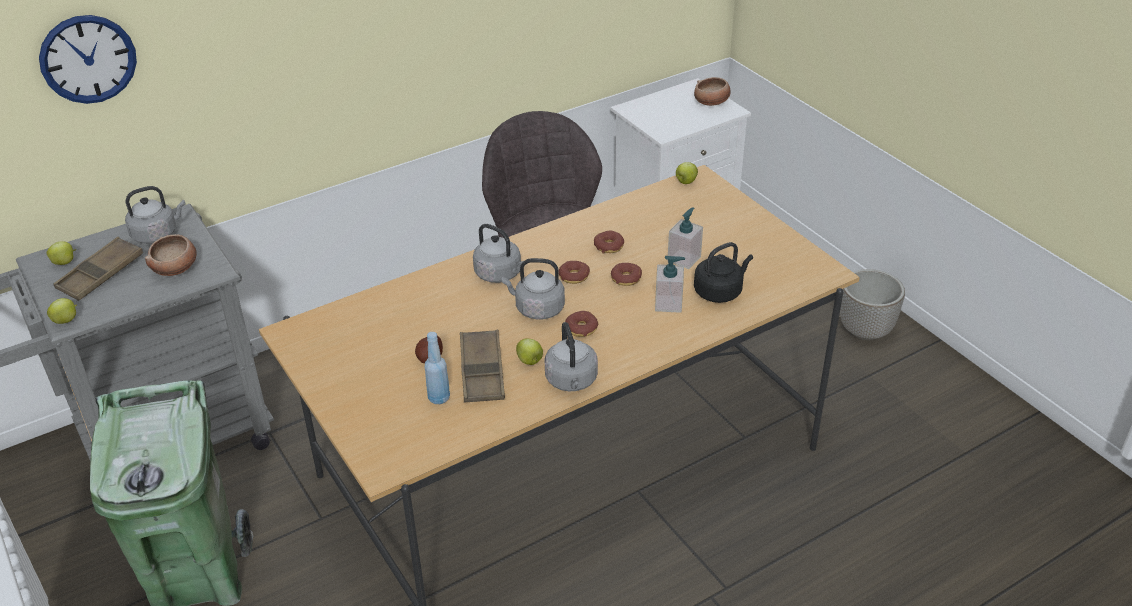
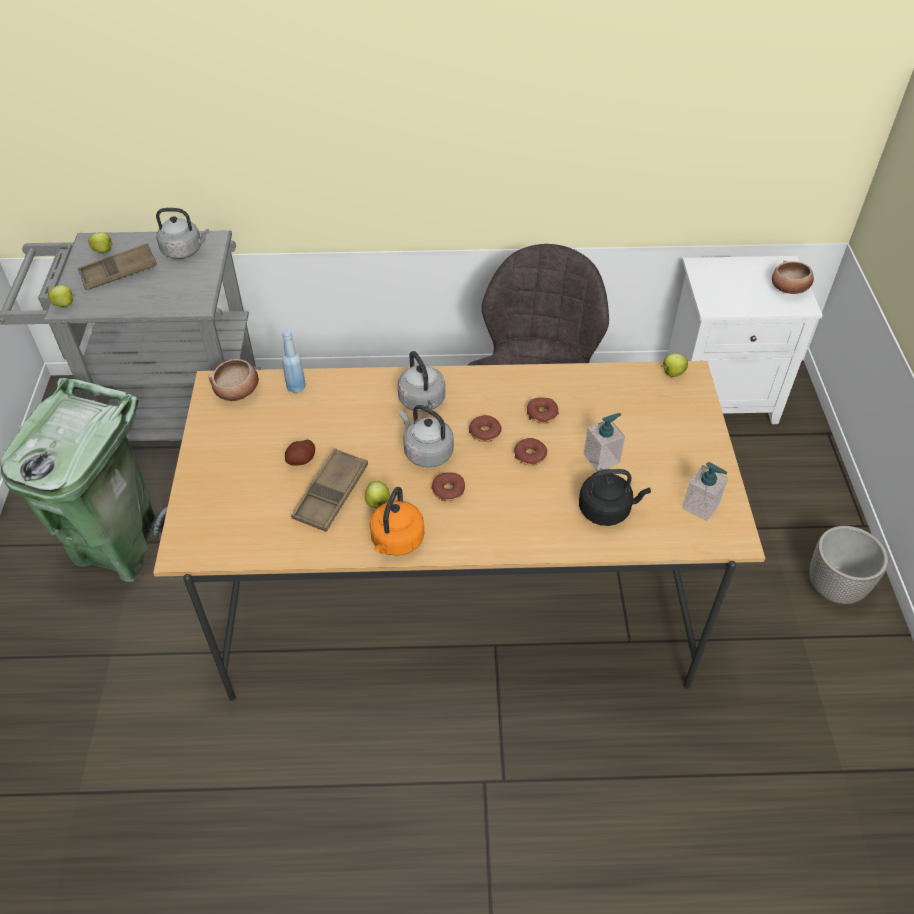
camera: 30 degrees right, 10 degrees up
wall clock [39,15,137,104] -> none
bowl [145,234,197,276] -> bowl moved to [208,359,259,401]
blue bottle [425,332,450,404] -> blue bottle moved to [282,330,306,393]
grey kettle [544,322,598,391] -> orange kettle [370,487,424,556]
soap dispenser [655,256,685,313] -> soap dispenser moved to [682,462,728,521]

